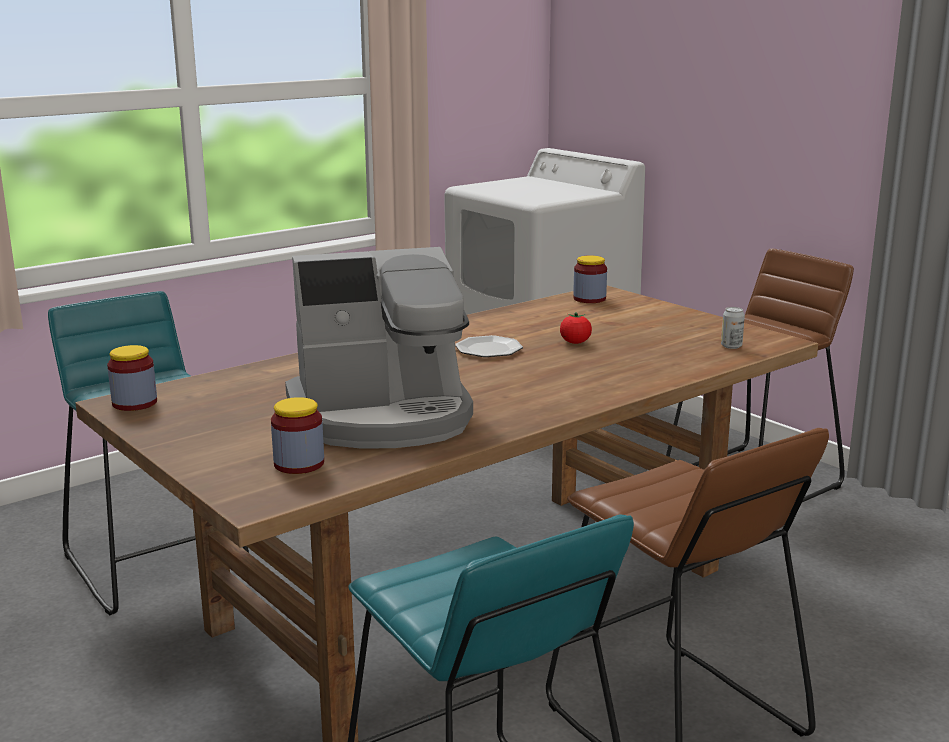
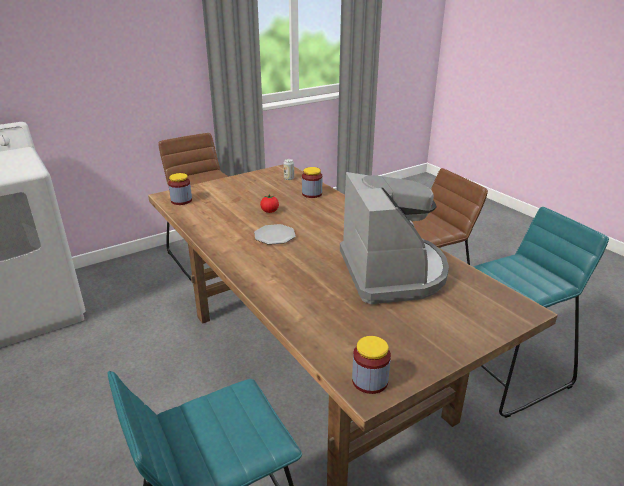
camera: 85 degrees left, 10 degrees up
jar [271,397,324,474] -> jar moved to [302,167,322,198]

